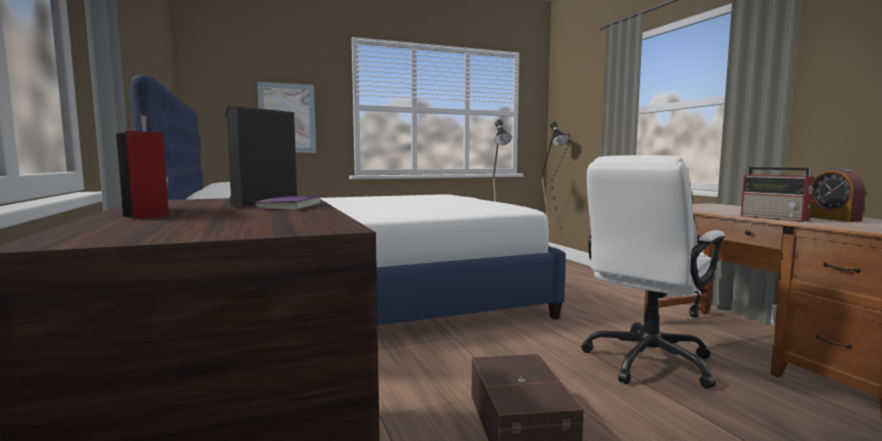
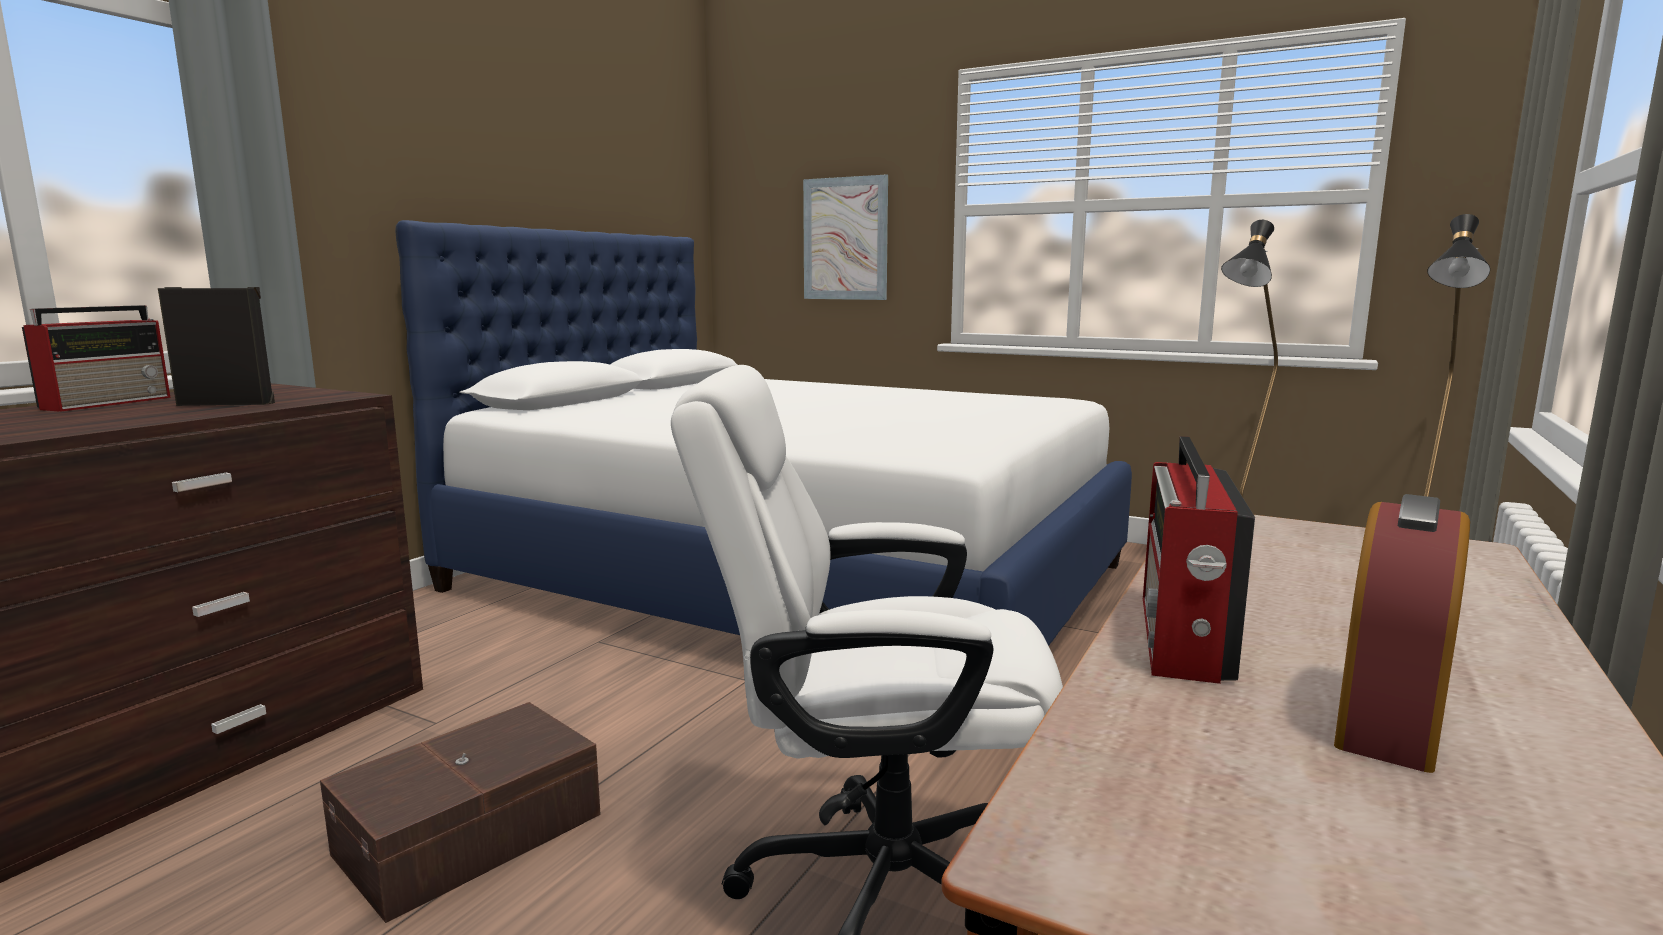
camera: 50 degrees right, 5 degrees up
purple book [245,196,321,210] -> none

